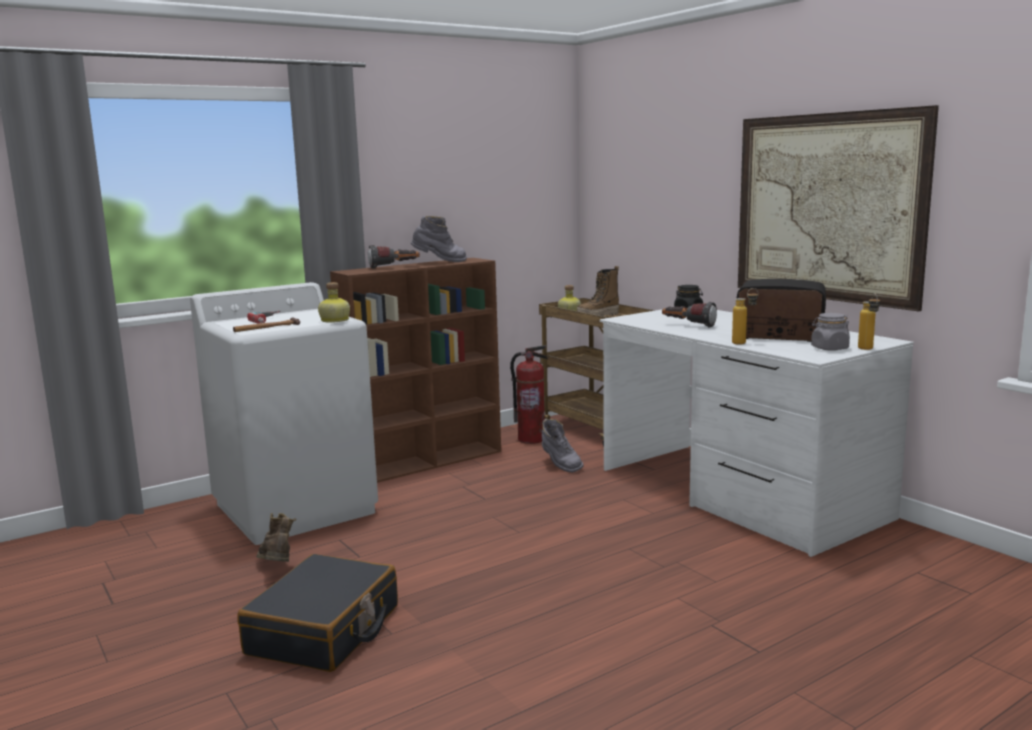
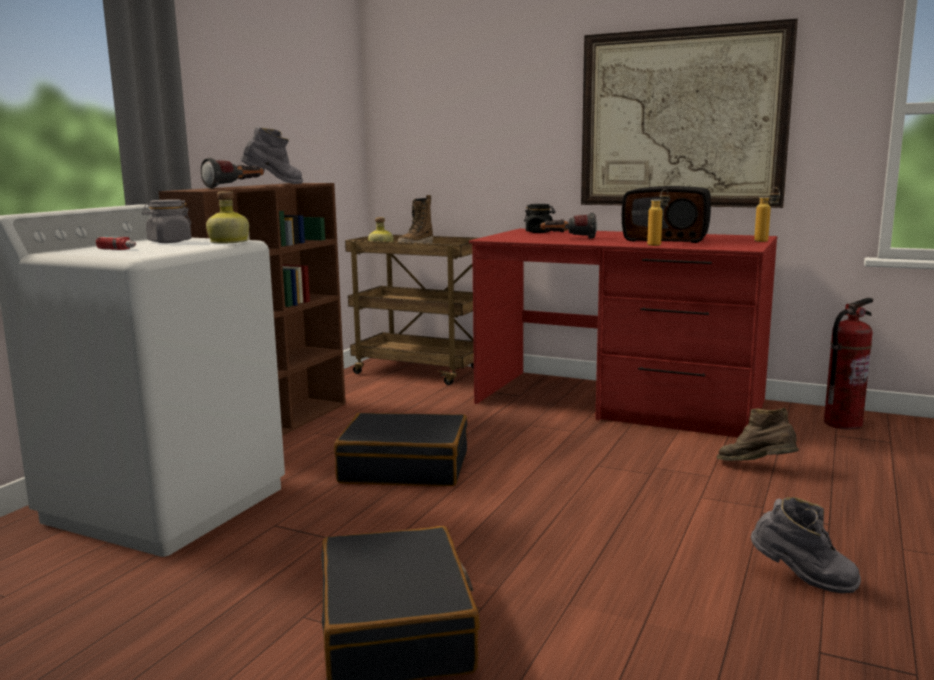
camera: 30 degrees left, 0 degrees up
hammer [233,317,300,332] -> none
brown boot [256,513,296,562] -> brown boot moved to [717,408,799,461]
fire extinguisher [510,345,548,444] -> fire extinguisher moved to [824,298,873,430]
grey boot [542,419,584,472] -> grey boot moved to [751,497,861,593]
white desk [600,310,914,557] -> red desk [469,229,777,438]
radio [737,279,826,342] -> radio turned 150 degrees counterclockwise [622,186,711,243]
grey jar [811,313,850,351] -> grey jar moved to [142,199,191,243]
none -> black suitcase [334,413,467,486]

